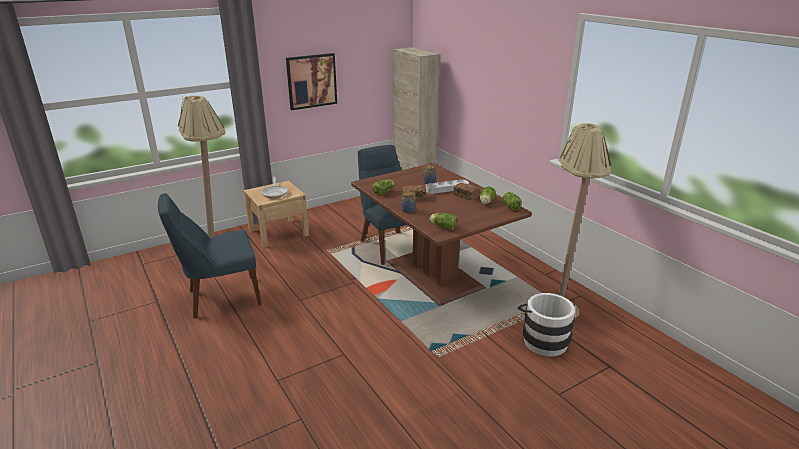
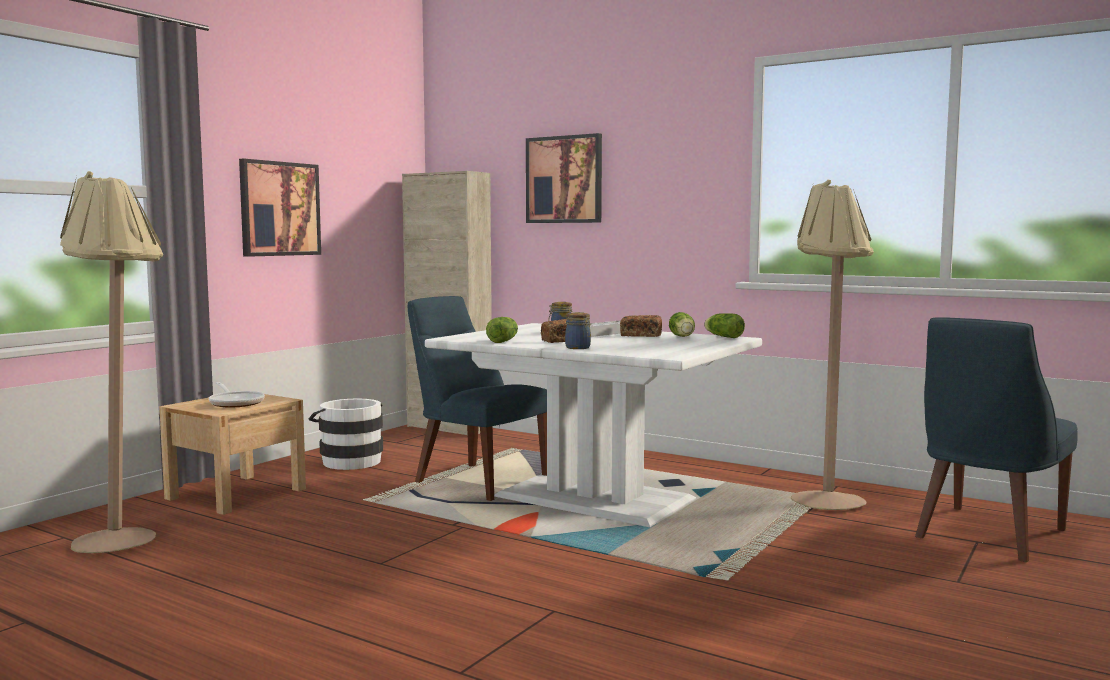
camera: 25 degrees left, 20 degrees down
blue chair [158,193,262,318] -> blue chair moved to [915,317,1078,562]
brown dining table [351,163,532,306] -> white dining table [425,323,762,527]
lettuce [429,213,457,230] -> none
white bucket [517,293,575,357] -> white bucket moved to [308,399,383,470]
none -> picture [526,133,602,223]

